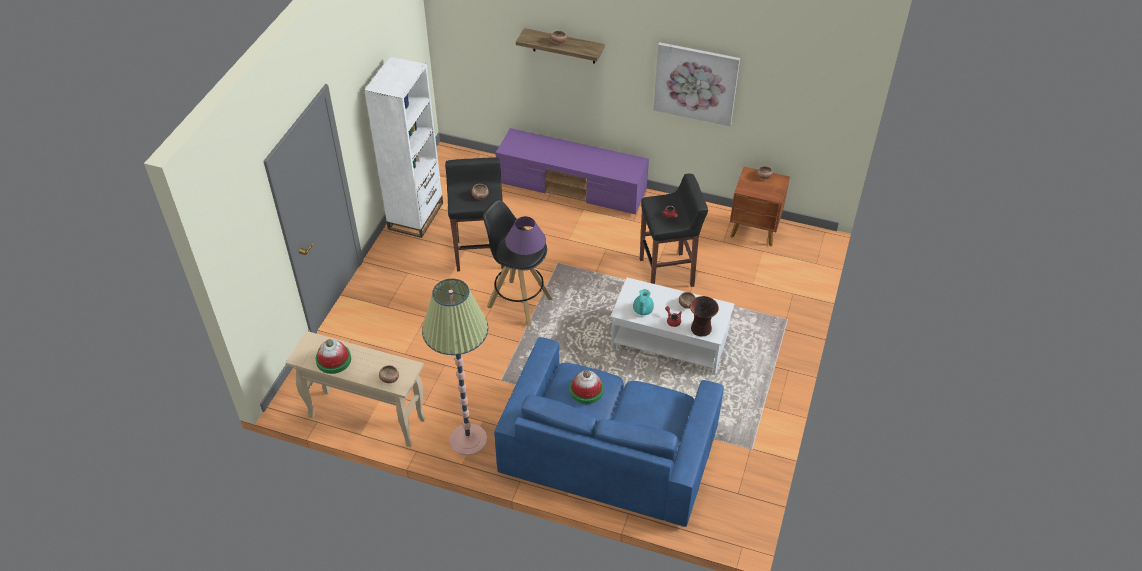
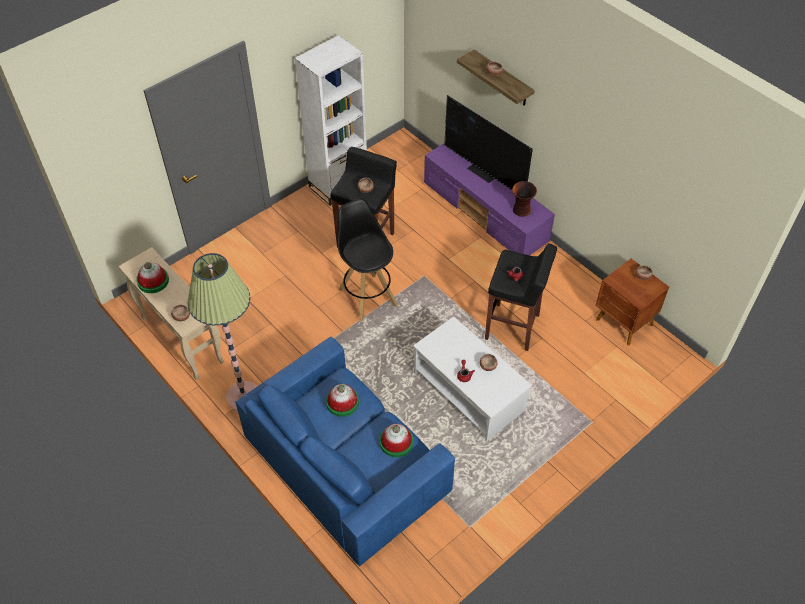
camera: 30 degrees right, 5 degrees up
purple table lamp [505,216,546,256] -> none
turquoise teapot [633,289,654,315] -> none
picture [653,42,740,126] -> none
vase [690,296,719,336] -> vase moved to [512,181,537,217]
none -> hat [380,423,413,457]
none -> television [444,95,533,190]

